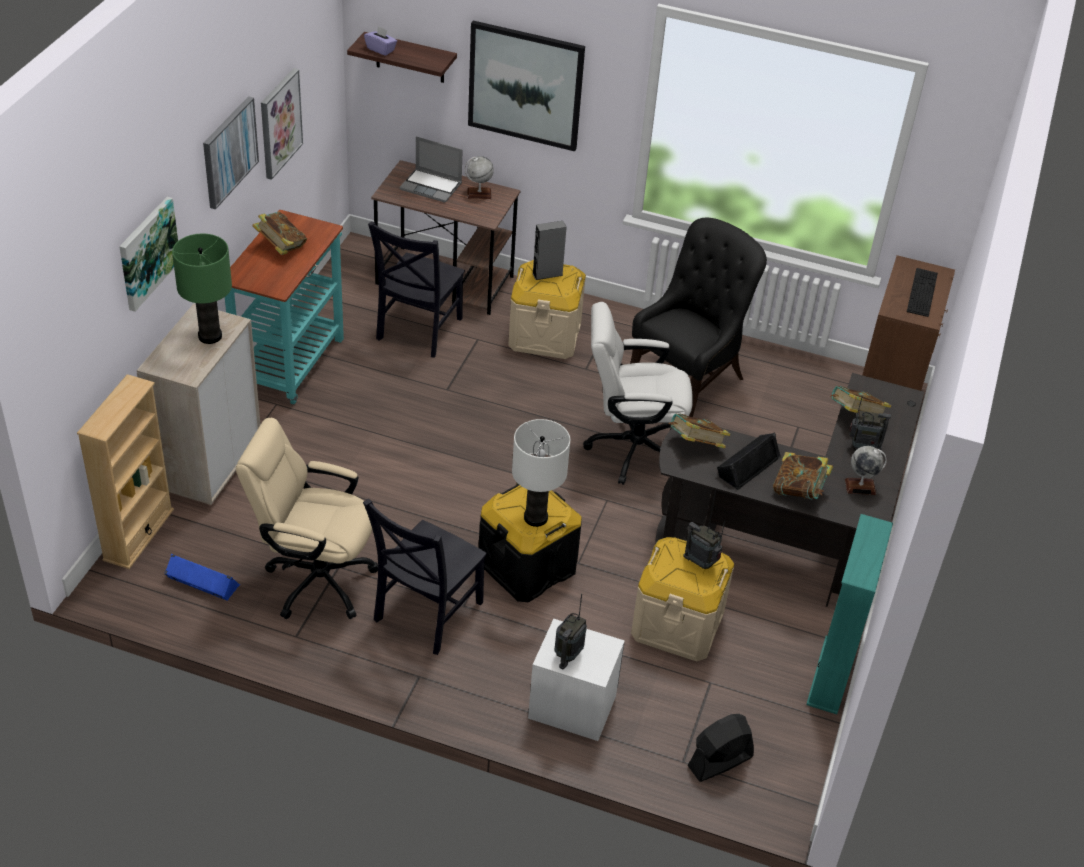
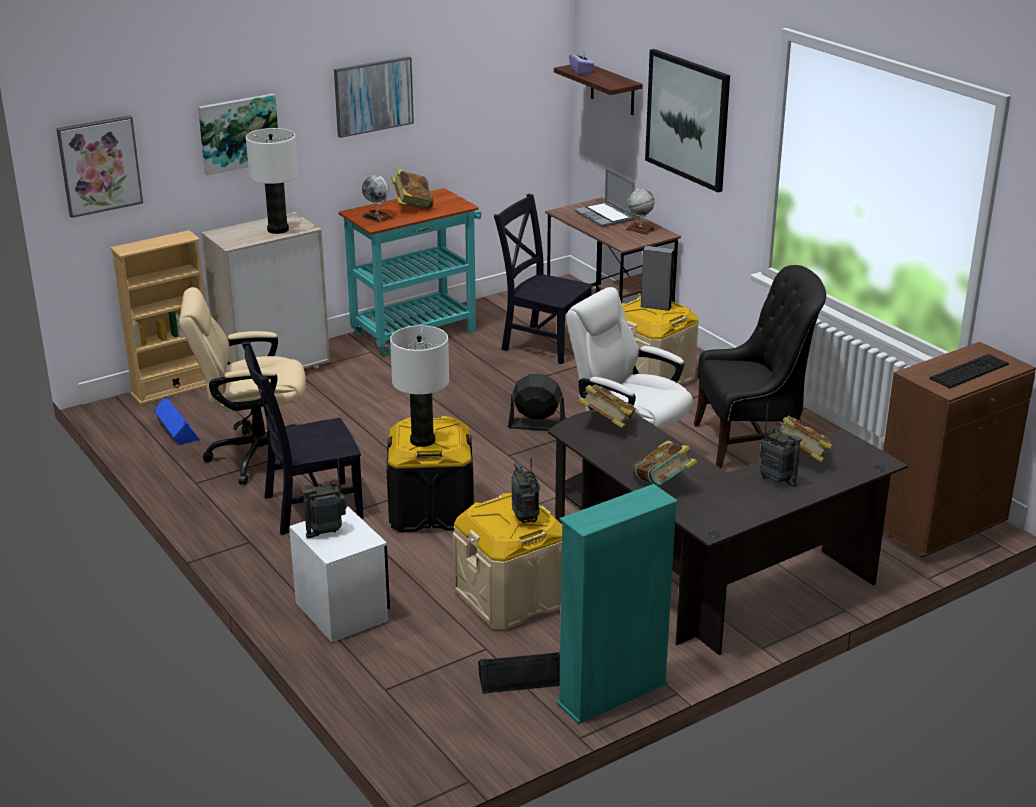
camera: 40 degrees right, 15 degrees down
green table lamp [172,234,232,344] -> white table lamp [246,128,298,234]
beige office chair [236,418,378,619] -> beige office chair turned 60 degrees counterclockwise [179,287,306,485]
picture [261,68,303,180] -> picture moved to [56,115,143,218]
black chair [368,221,465,358] -> black chair turned 60 degrees clockwise [494,194,593,364]
black fan [687,714,754,782] -> black fan moved to [508,374,565,431]
black speaker [717,432,781,490] -> black speaker moved to [478,652,560,694]
globe [845,446,887,495] -> globe moved to [362,175,392,223]

